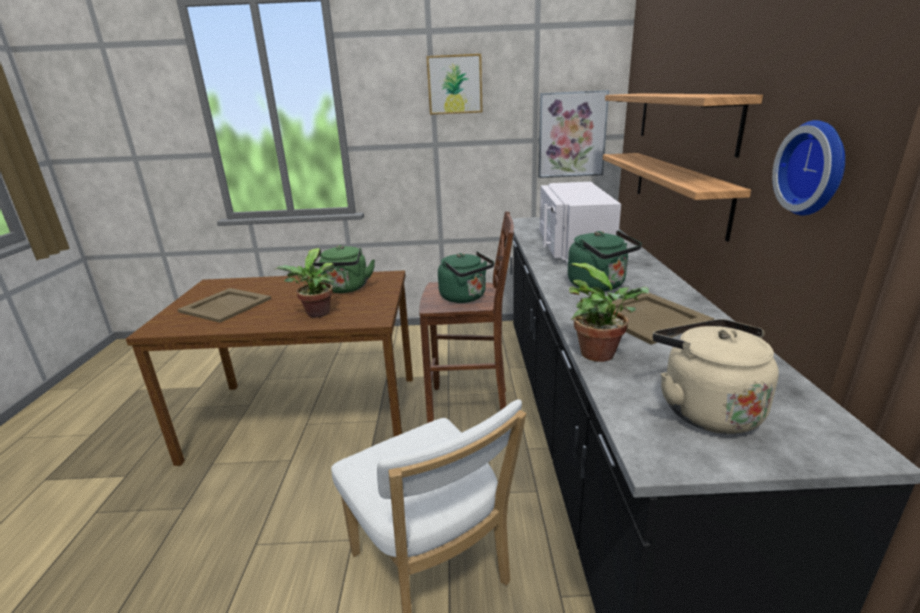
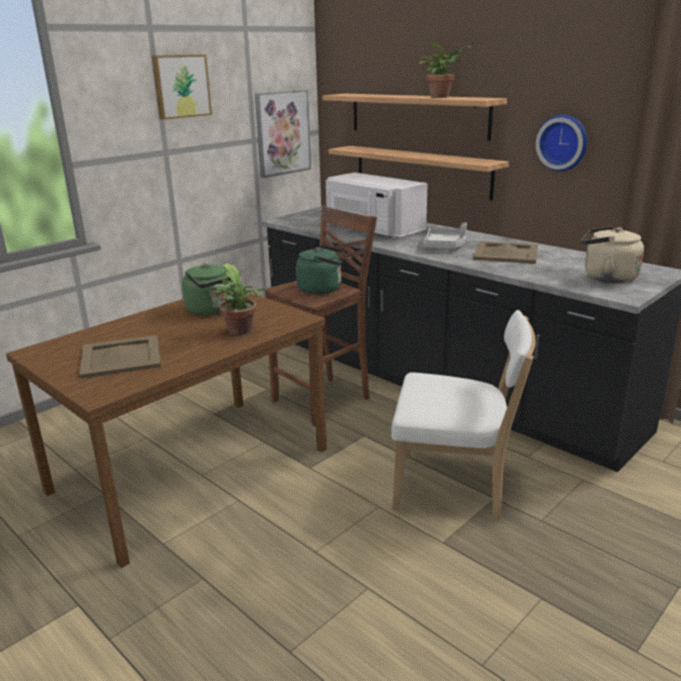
camera: 45 degrees left, 0 degrees up
green kettle [568,230,642,291] -> grey tray [424,222,467,249]
potted plant [569,263,649,362] -> potted plant moved to [419,42,471,98]

